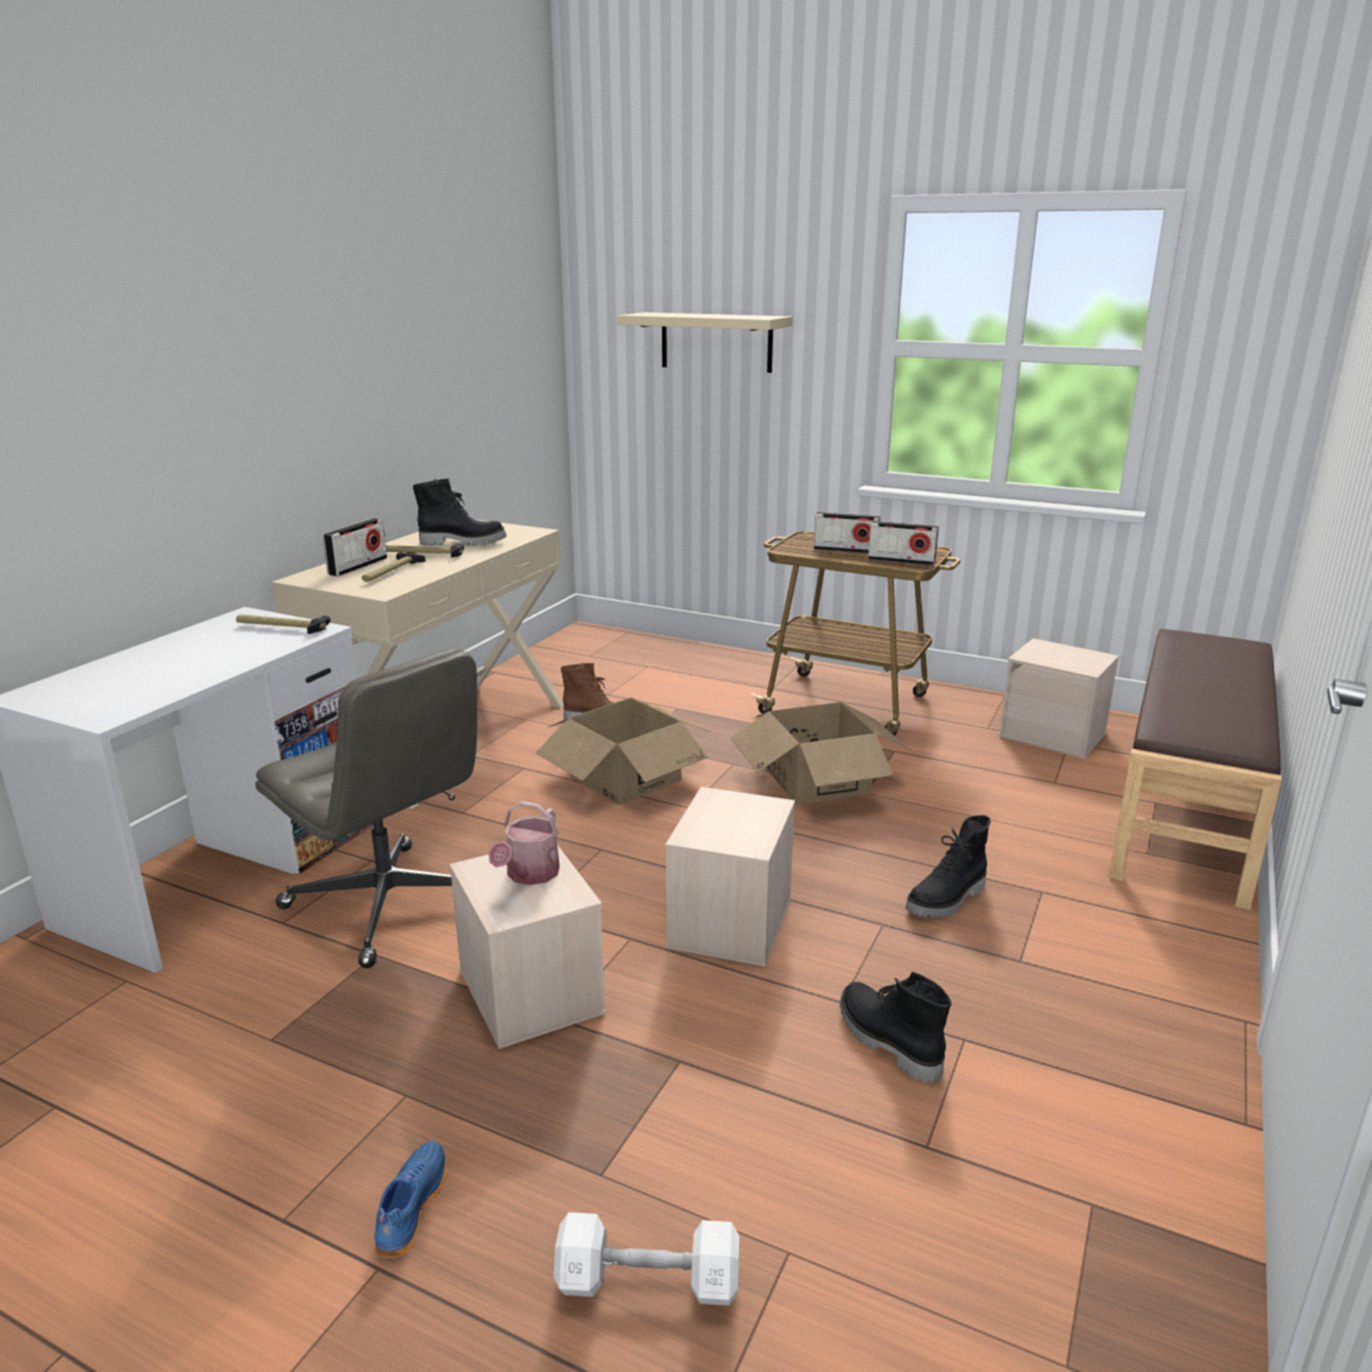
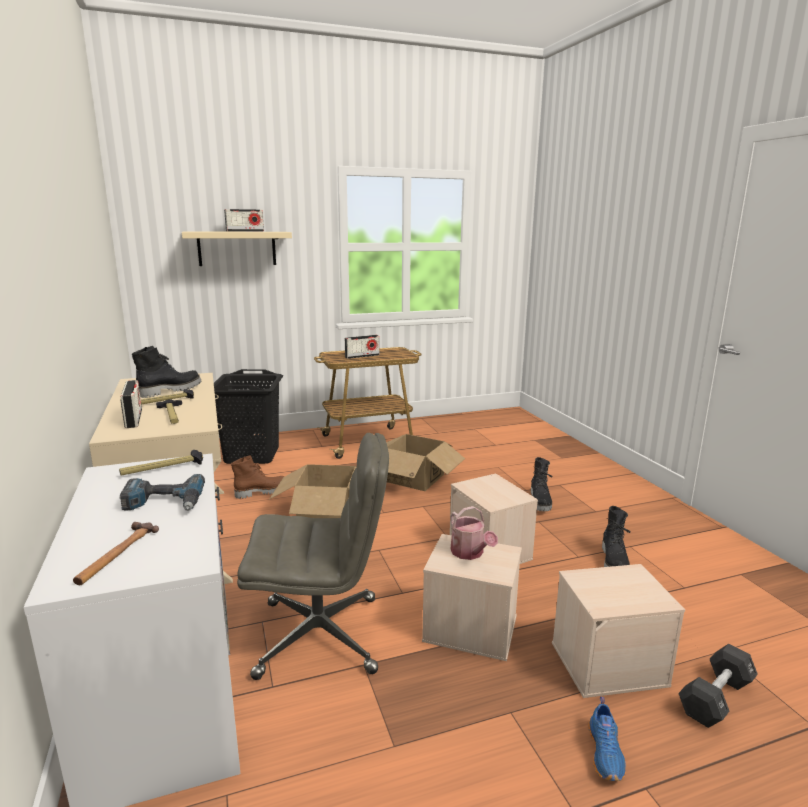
camera: 45 degrees left, 5 degrees down
blue shoe [374,1141,446,1258] -> blue shoe turned 135 degrees counterclockwise [588,697,626,781]
white dumbbell [554,1212,739,1306] -> black dumbbell [678,644,758,728]
black boot [840,972,951,1084] -> black boot turned 90 degrees counterclockwise [602,506,630,567]
radio [868,521,939,565] -> radio moved to [224,209,264,232]
beige storage box [998,638,1119,759] -> beige storage box moved to [552,564,685,698]
brown bench [1109,629,1282,910] -> none
none -> hammer [73,522,159,585]
none -> power drill [120,474,205,511]
none -> black laundry basket [214,369,283,464]

